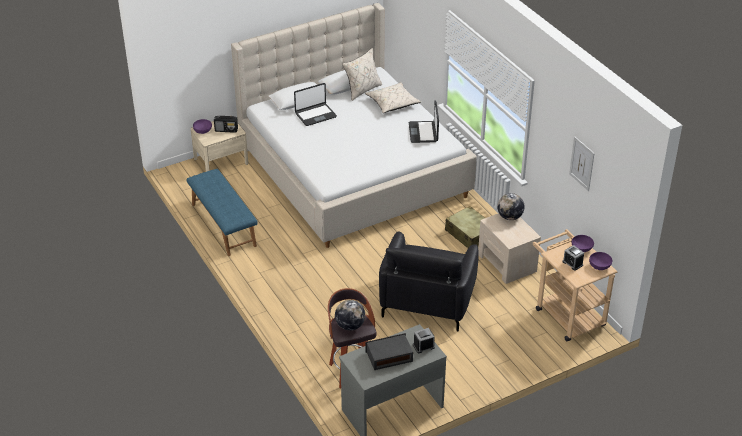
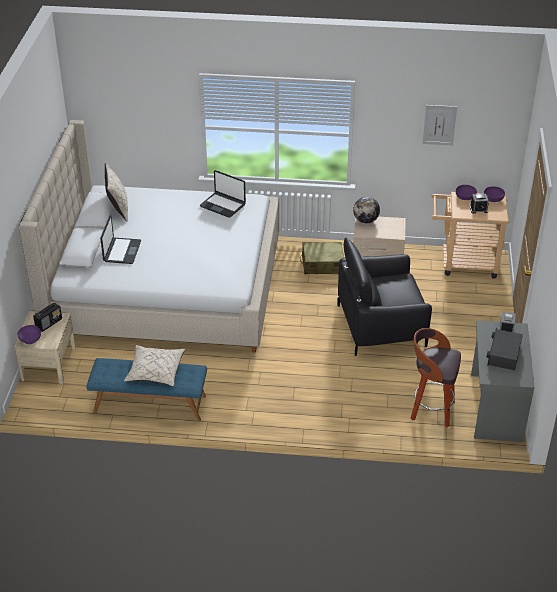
camera: 55 degrees left, 0 degrees up
globe [335,300,365,331] -> none
beige pillow [365,82,421,113] -> beige pillow moved to [124,345,185,386]
black armchair [379,231,479,332] -> black armchair turned 120 degrees clockwise [338,238,432,356]

